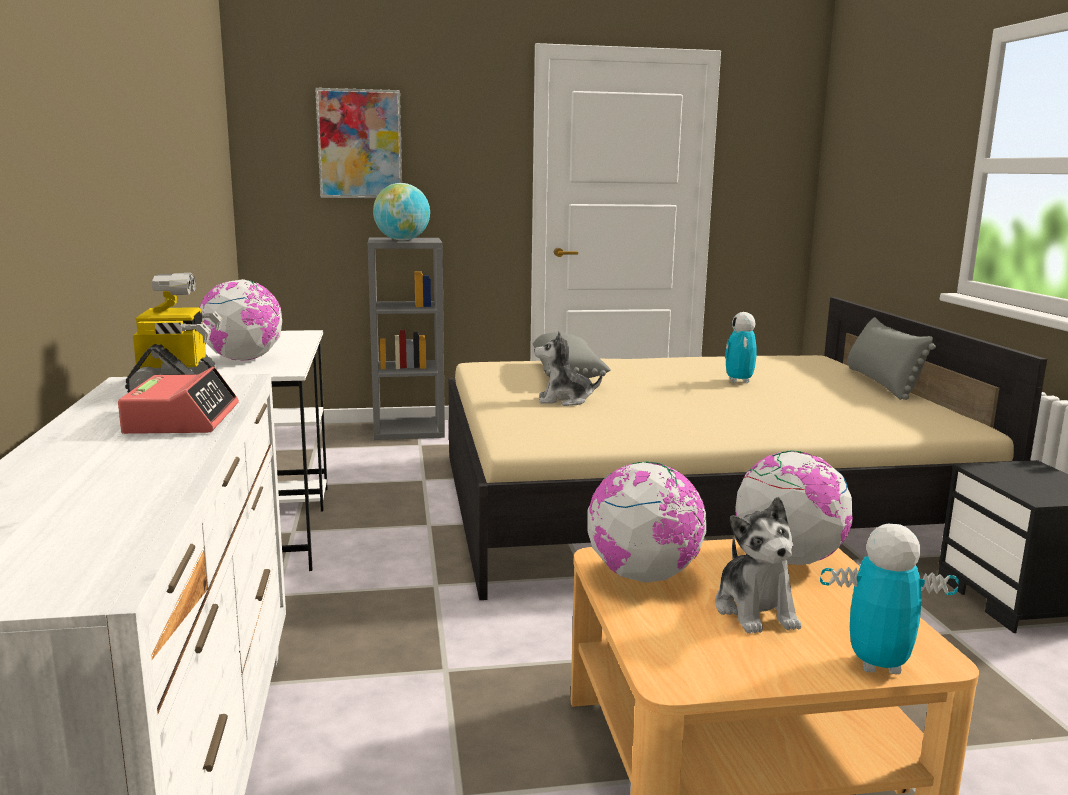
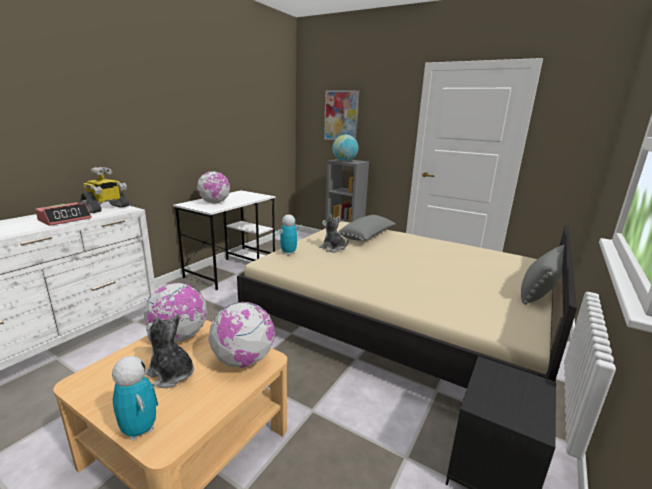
camera: 40 degrees right, 5 degrees up
plush toy [715,497,802,634] -> plush toy turned 90 degrees clockwise [145,314,194,388]
toy robot [725,312,757,383] -> toy robot moved to [274,215,302,255]

